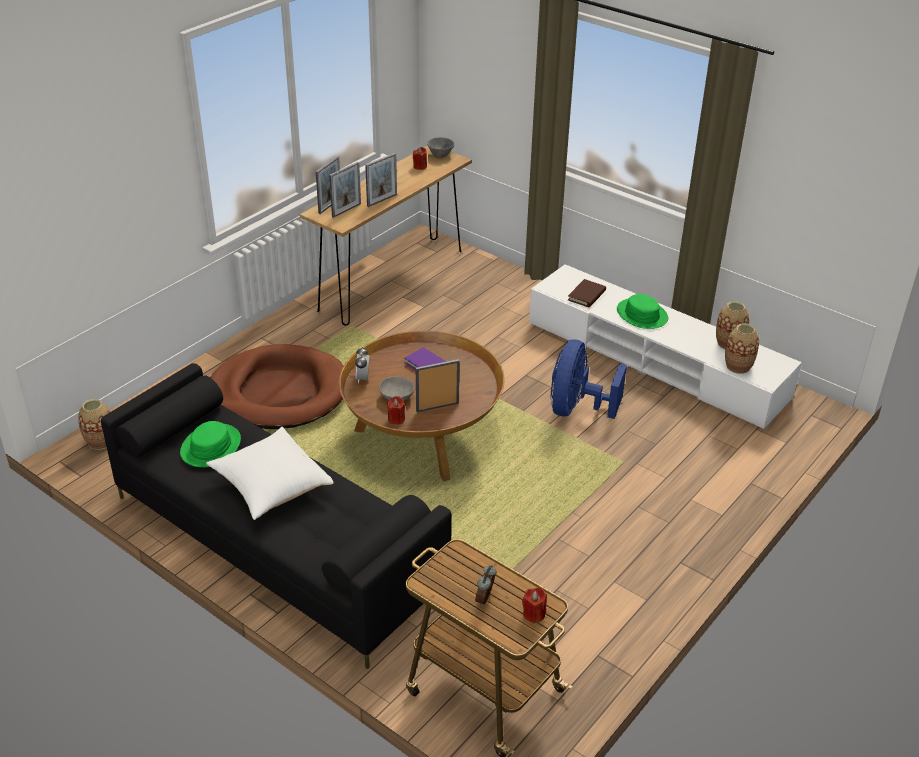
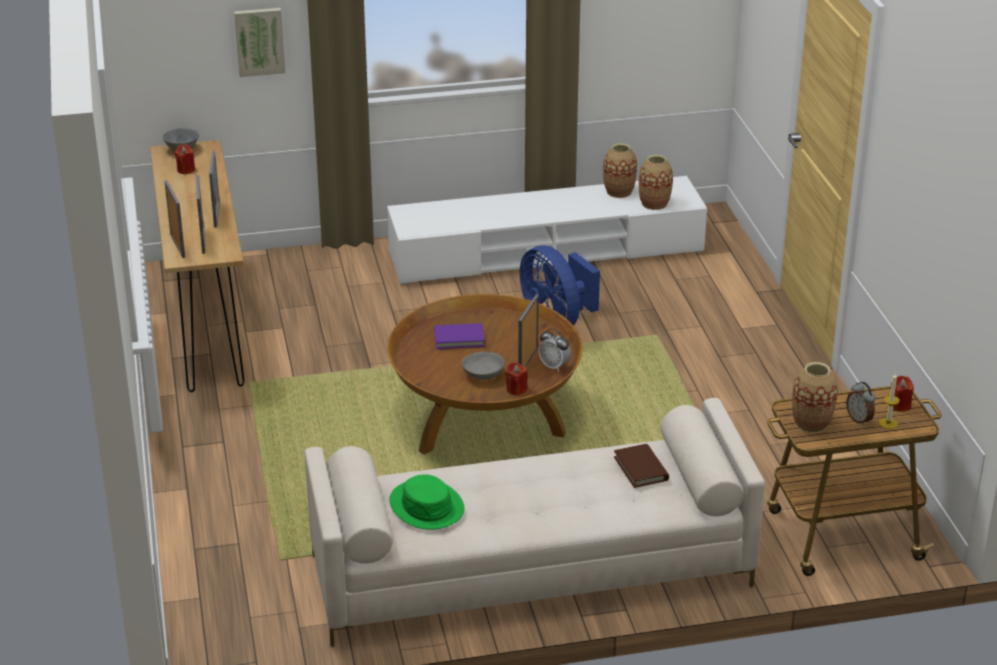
camera: 50 degrees left, 5 degrees down
vase [78,399,110,450] -> vase moved to [792,362,838,433]
black sofa [101,363,452,669] -> beige sofa [304,398,765,647]
white pillow [206,427,334,520] -> none
brown dog bed [210,344,343,429] -> none
alarm clock [355,347,370,383] -> alarm clock moved to [538,329,571,372]
brown book [568,279,606,307] -> brown book moved to [614,444,669,488]
green hat [617,294,668,329] -> none
none -> picture [234,8,285,77]
none -> candle [879,373,900,429]

